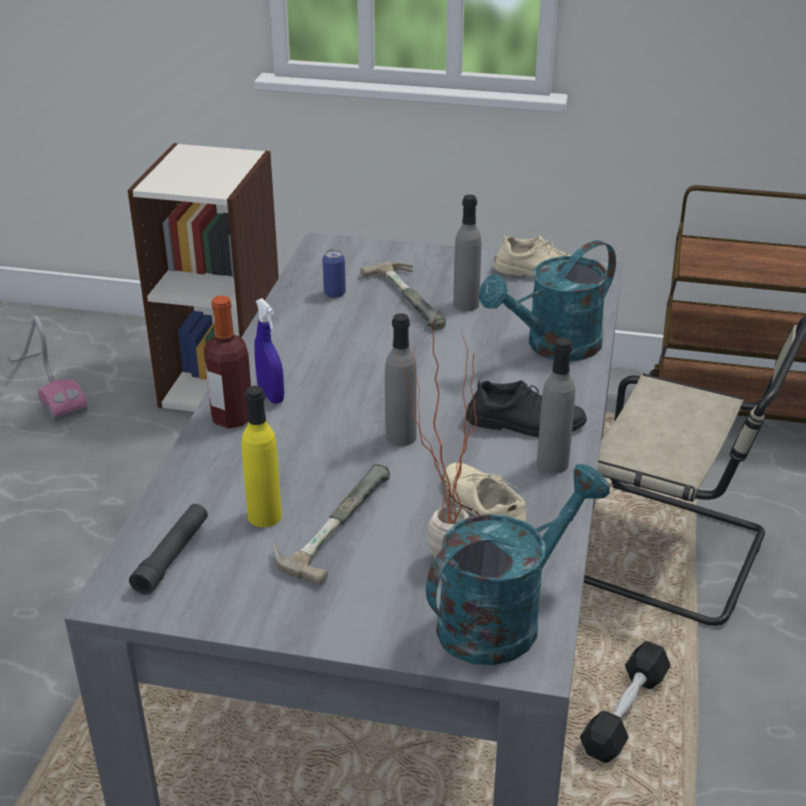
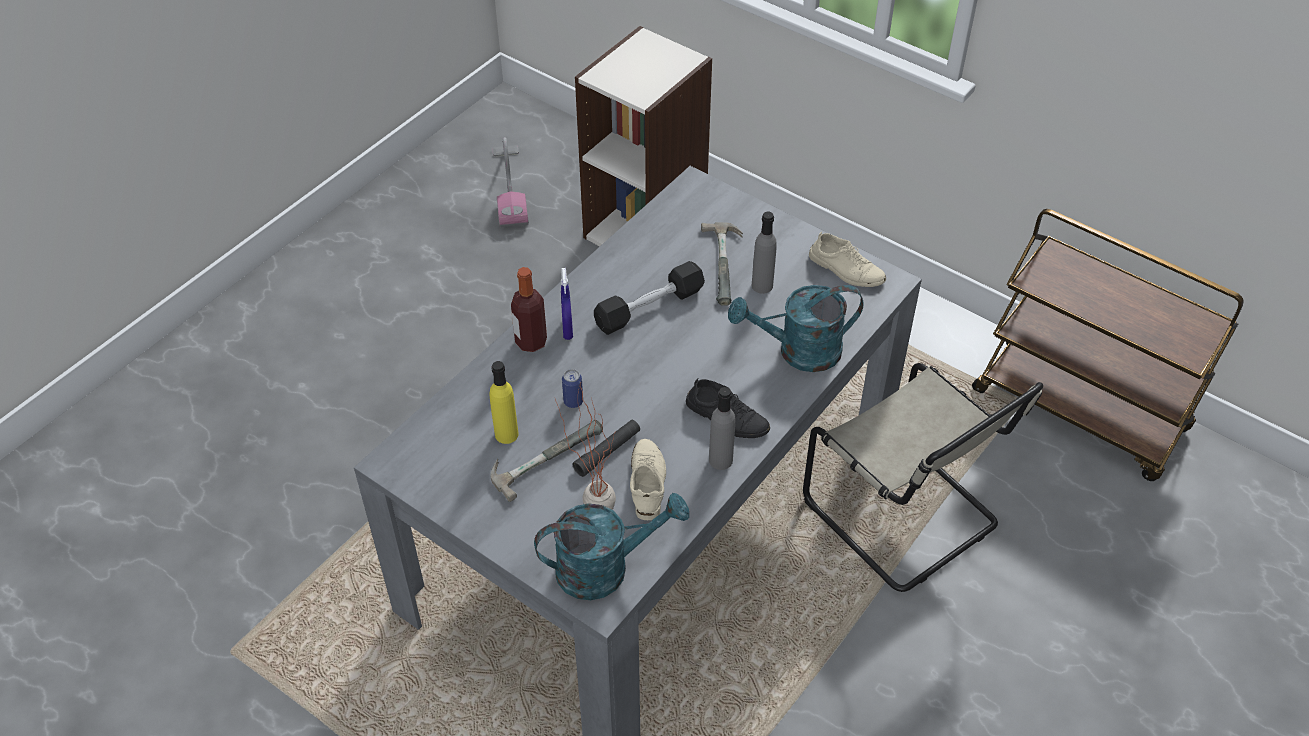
camera: 25 degrees right, 15 degrees up
black flashlight [129,504,208,595] -> black flashlight moved to [572,420,640,477]
can [322,249,346,298] -> can moved to [562,369,583,408]
grey bottle [385,313,417,446] -> none
black dumbbell [580,641,671,763] -> black dumbbell moved to [594,261,705,335]

